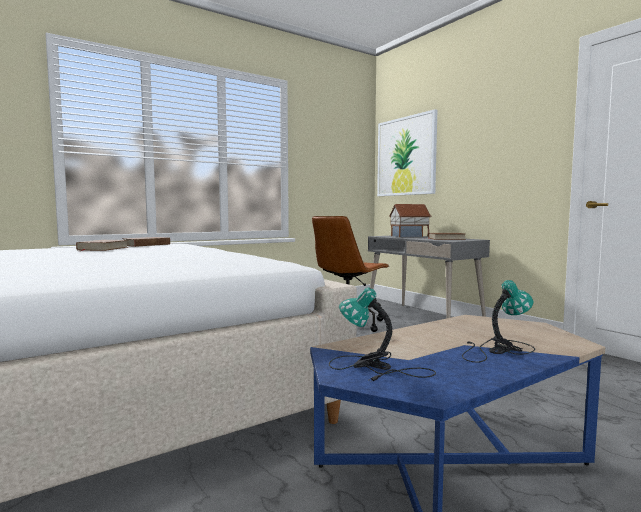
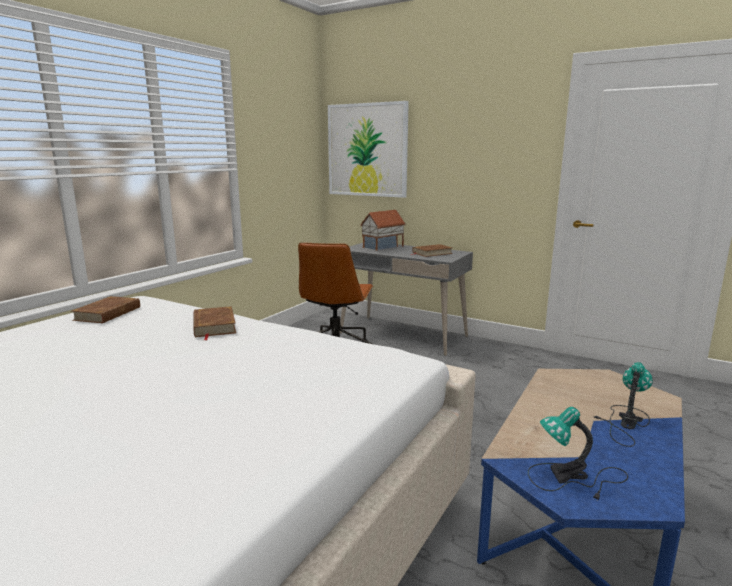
camera: 25 degrees left, 10 degrees up
brown book [76,240,128,251] -> brown book moved to [194,306,236,340]

